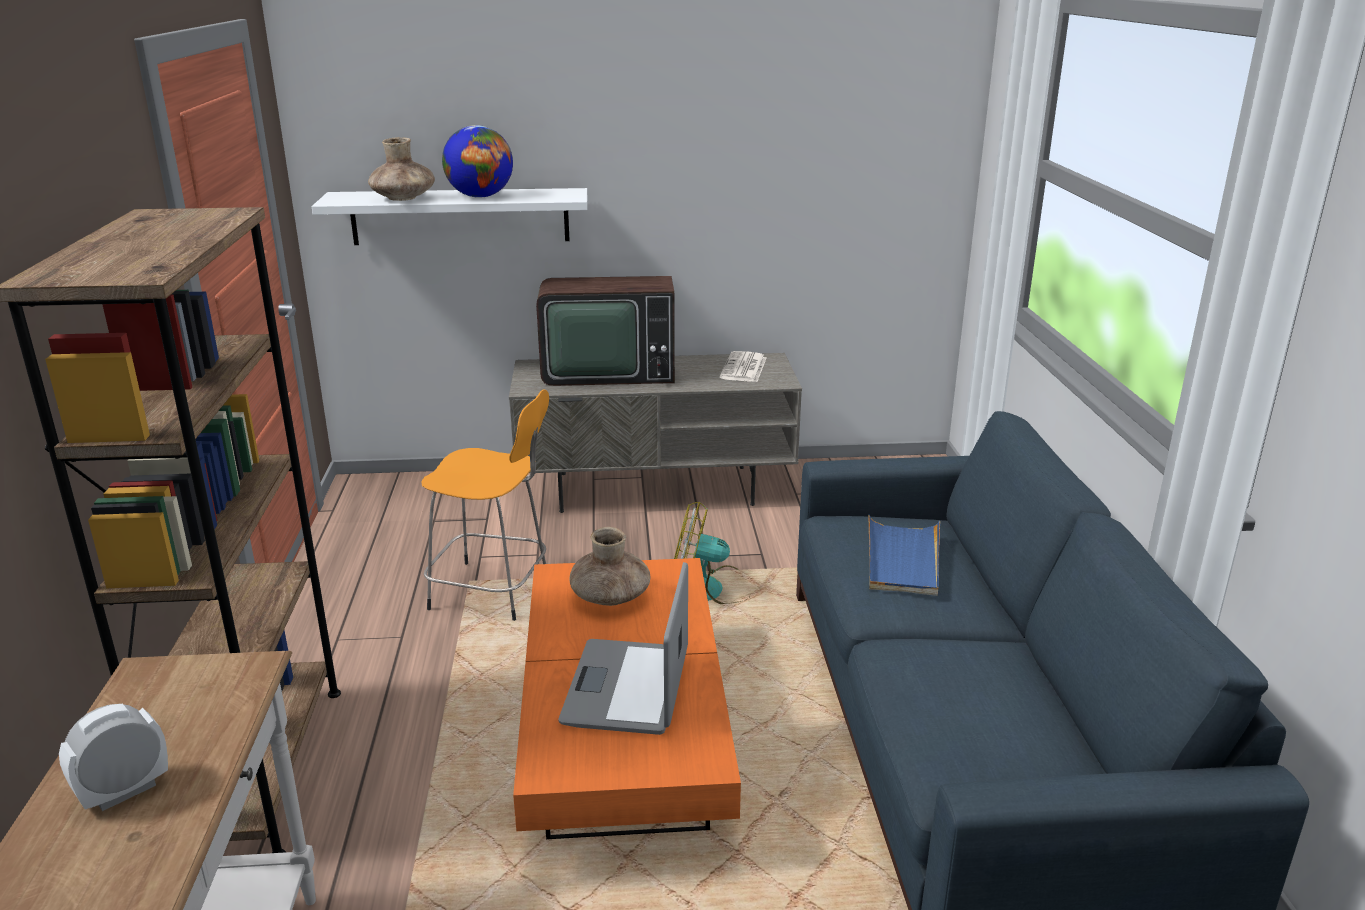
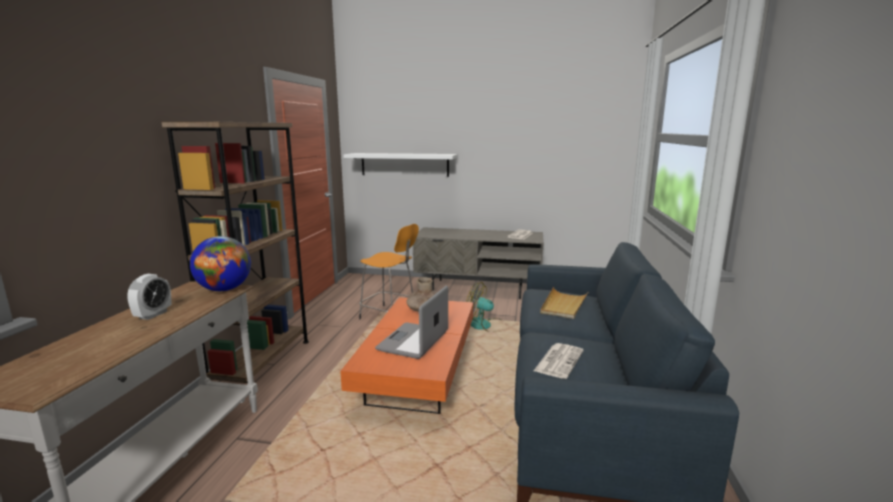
camera: 15 degrees right, 10 degrees down
alarm clock [59,704,168,811] -> alarm clock turned 135 degrees clockwise [127,274,171,320]
brown vase [368,137,435,201] -> none
globe [442,125,513,198] -> globe moved to [190,236,251,291]
television [536,276,675,386] -> none
blue tray [868,515,940,596] -> beige tray [540,287,588,319]
none -> newspaper [534,343,584,379]

